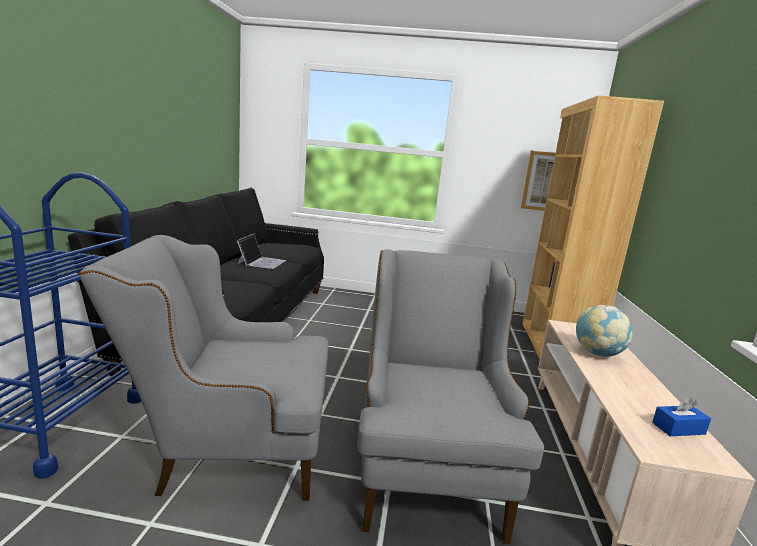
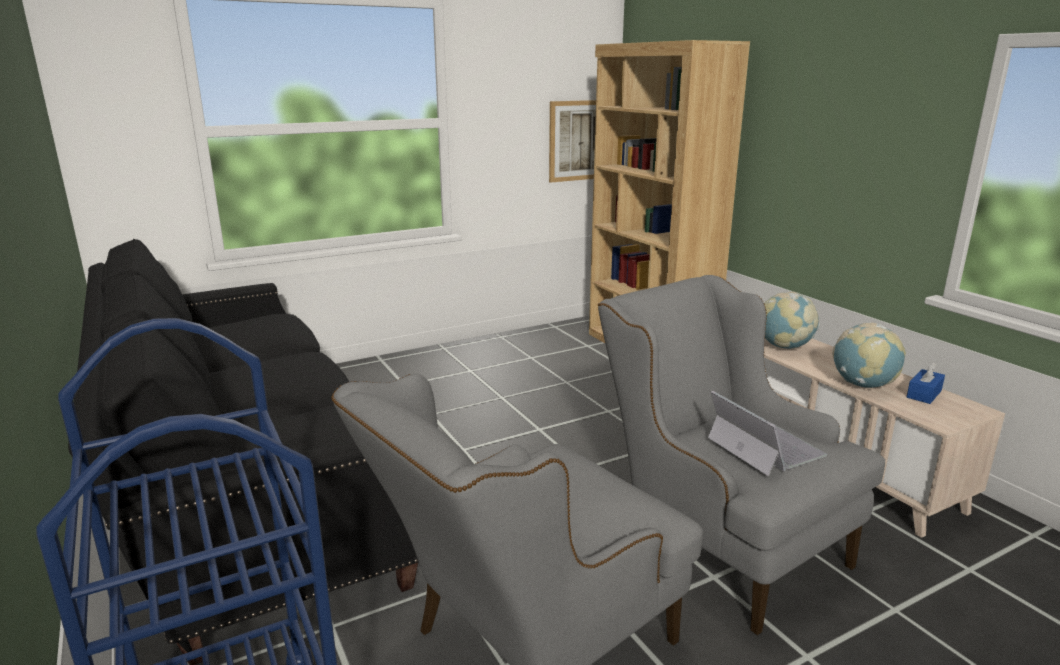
camera: 35 degrees left, 5 degrees up
laptop [237,234,286,269] -> laptop moved to [708,390,827,476]
none -> globe [832,322,906,388]

